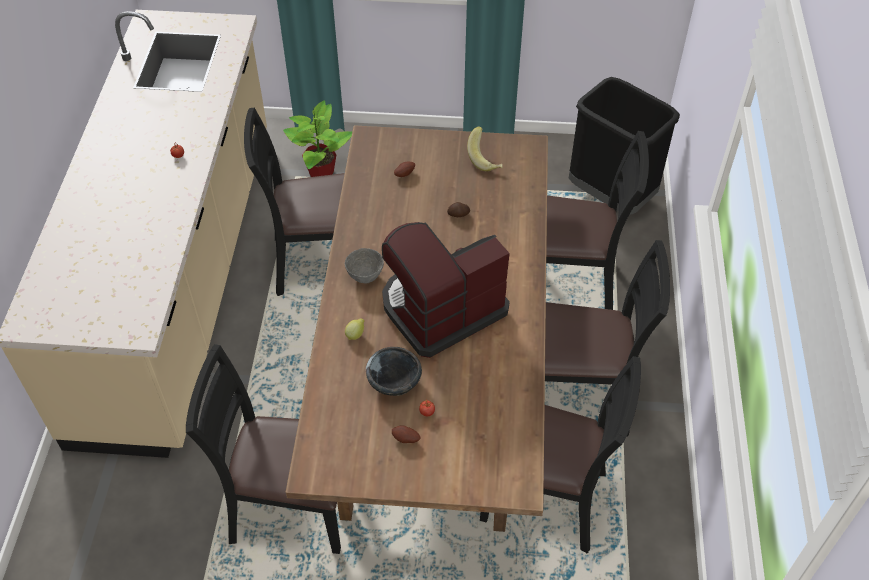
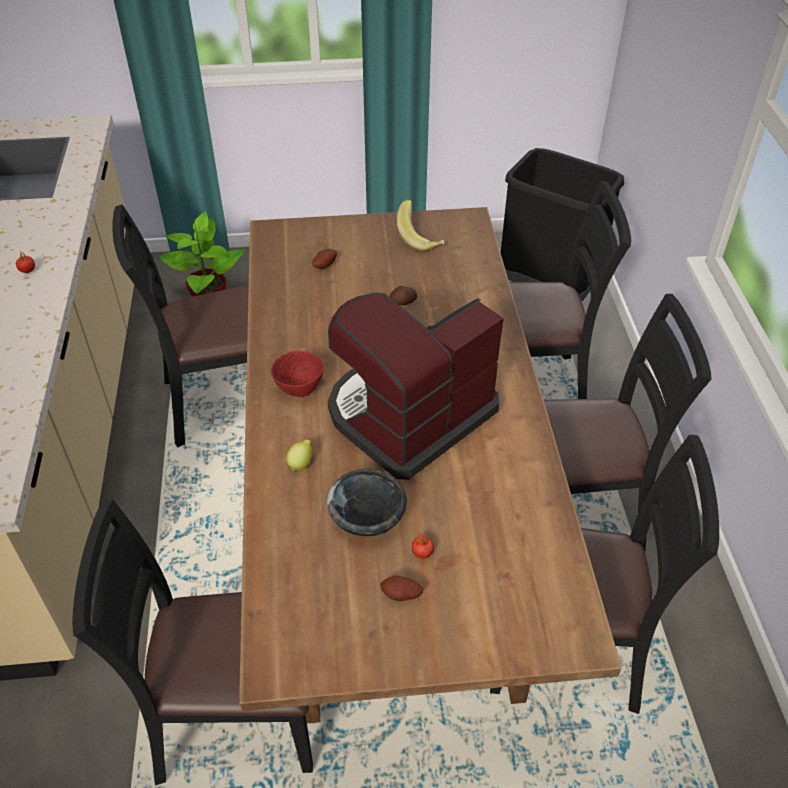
camera: 10 degrees left, 5 degrees down
grey bowl [345,248,384,283] -> red bowl [271,351,324,397]

